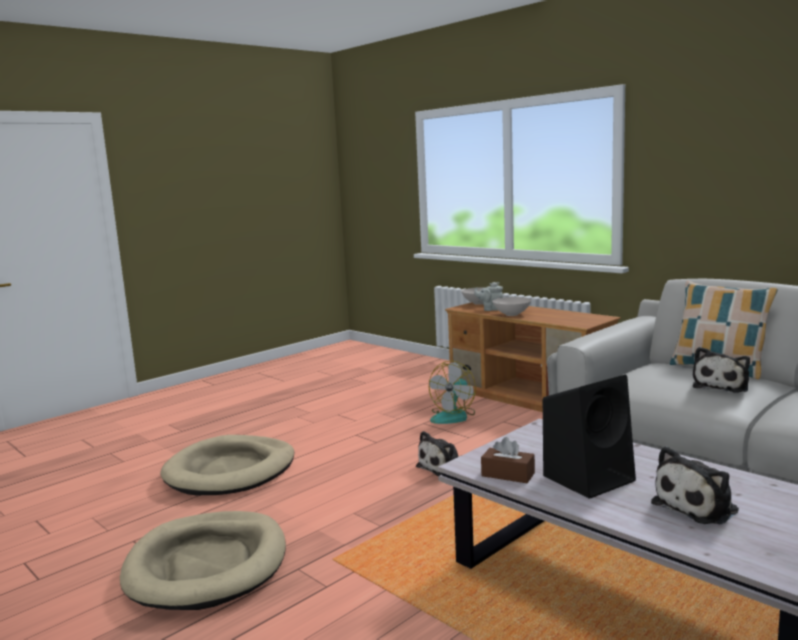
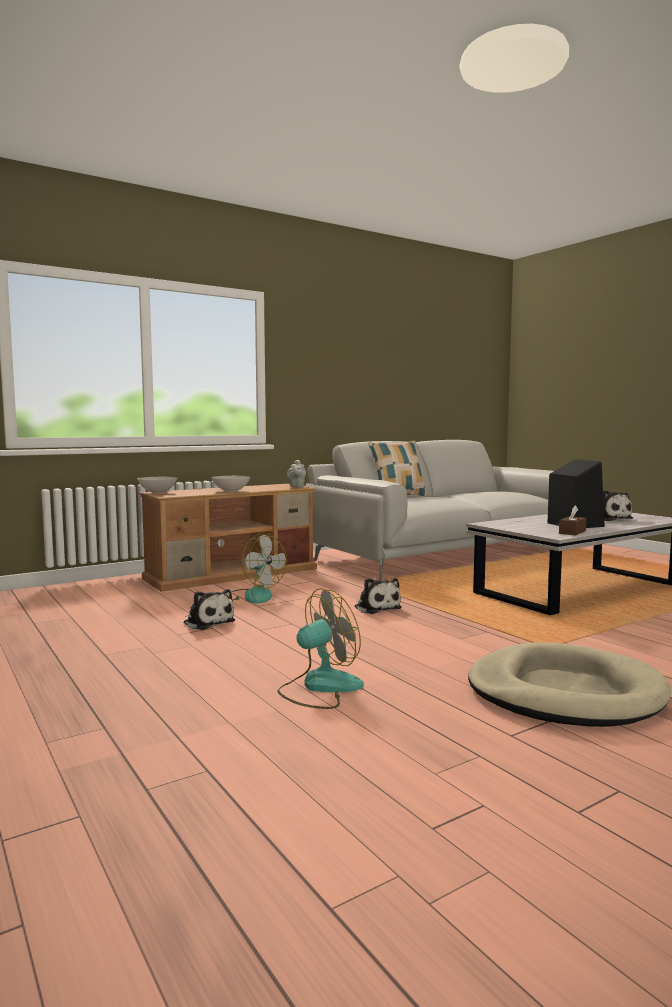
camera: 80 degrees left, 5 degrees down
beige dog bed [160,435,294,495] -> fan [277,588,364,709]
grey teapot [474,282,503,311] -> grey teapot moved to [287,460,306,487]
plush toy [693,347,750,393] -> plush toy moved to [184,589,235,630]

